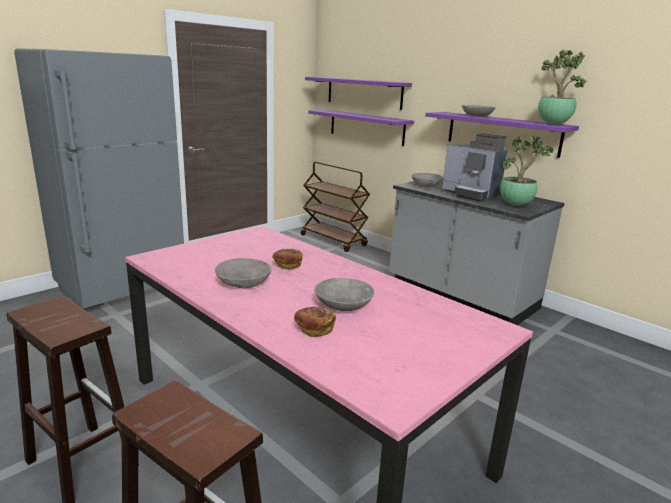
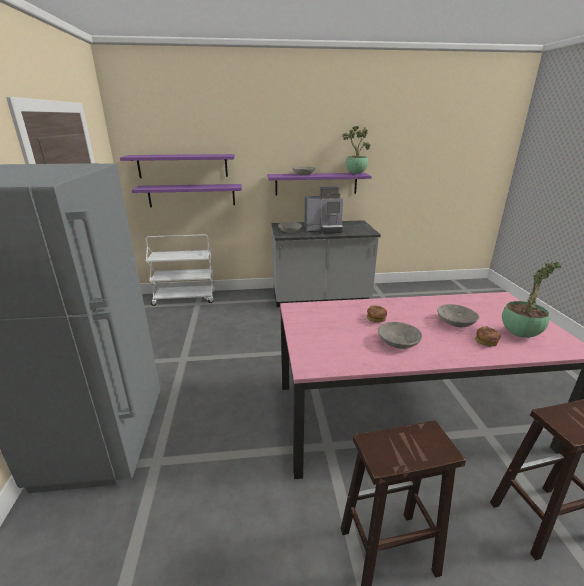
camera: 50 degrees left, 5 degrees up
brown cart [301,162,370,252] -> white cart [146,234,215,306]
potted plant [500,135,553,206] -> potted plant moved to [502,260,561,338]

